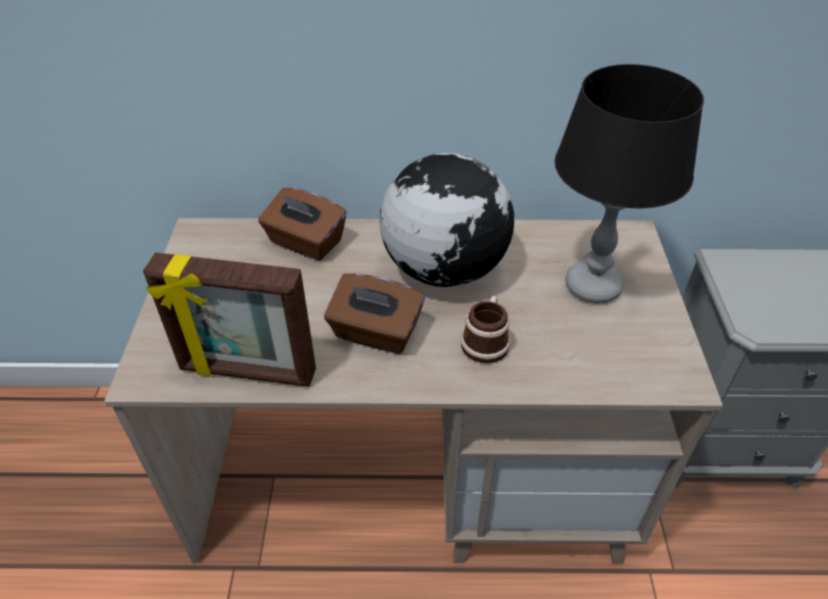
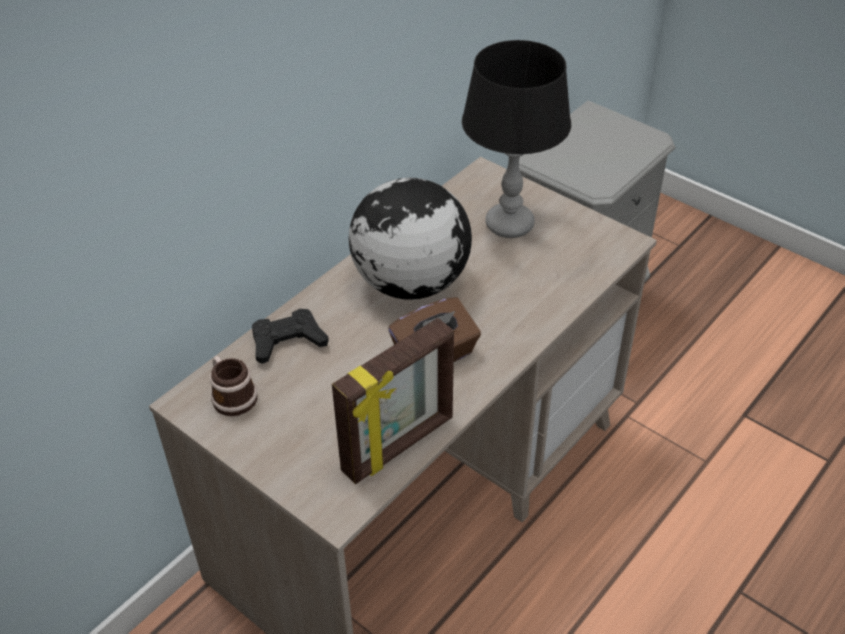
camera: 50 degrees left, 0 degrees up
brown tissue box [258,188,347,260] -> black game controller [252,309,329,364]
mug [461,296,510,364] -> mug moved to [210,356,257,416]

